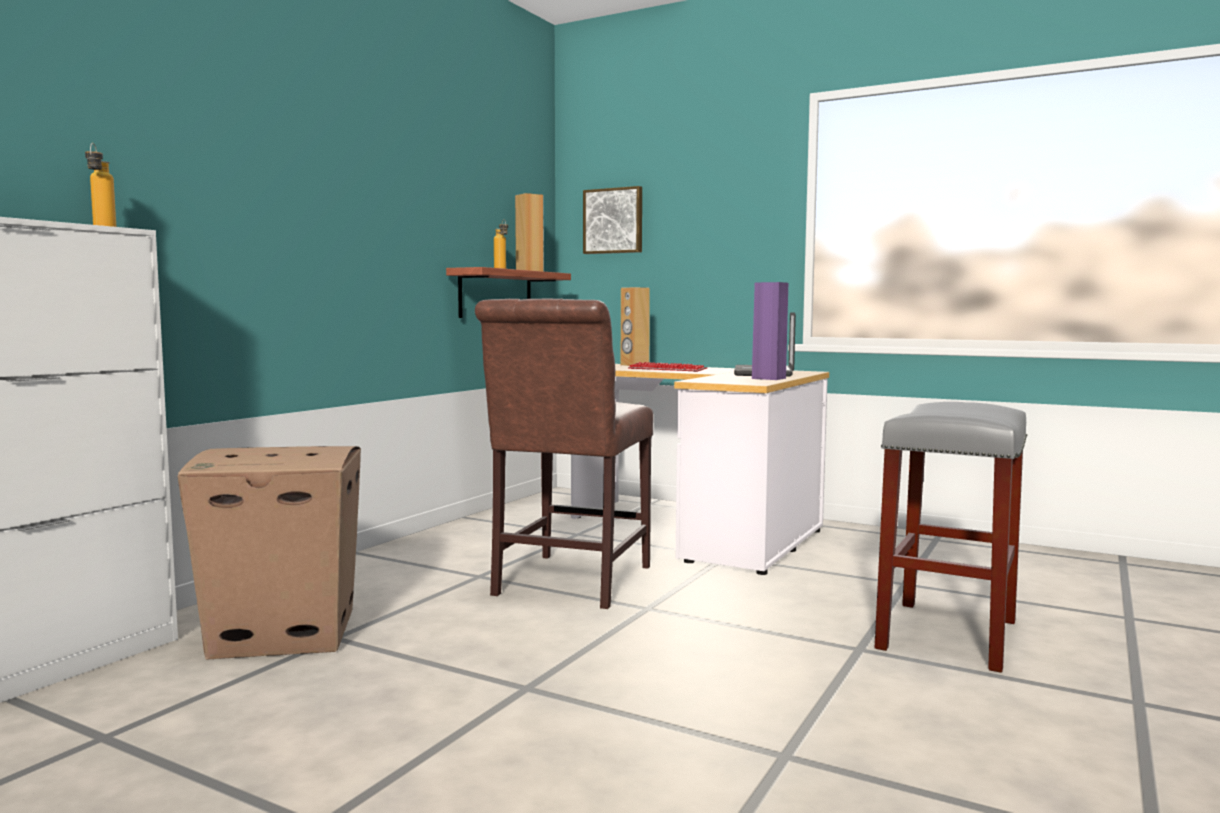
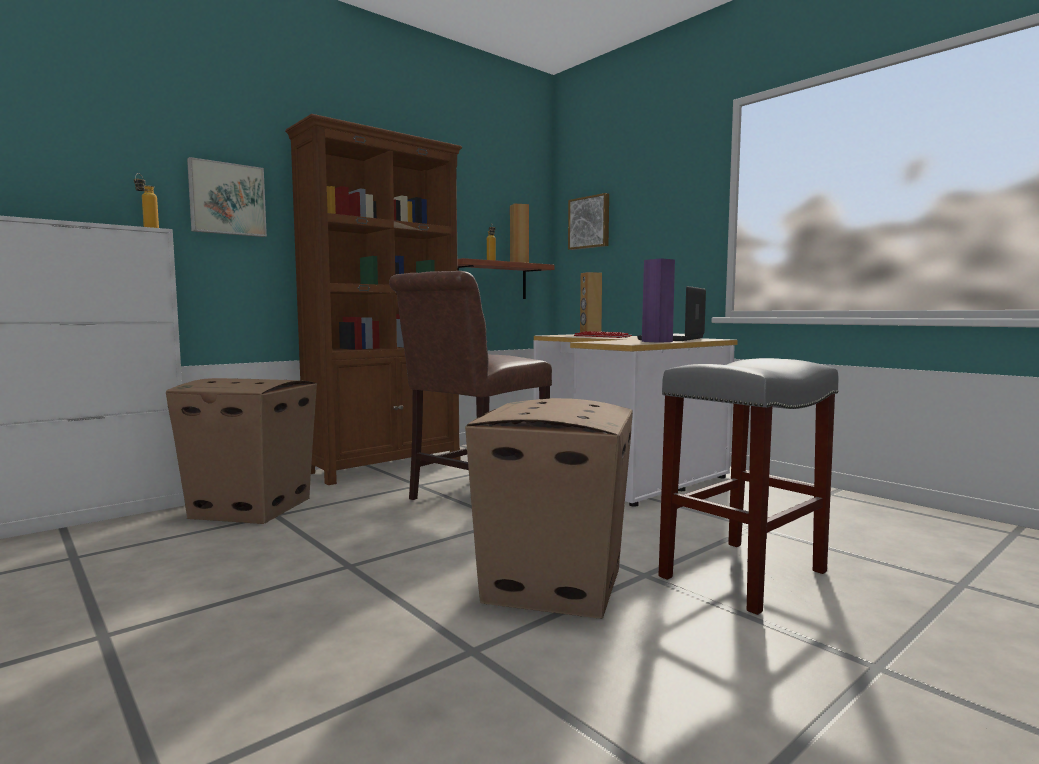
camera: 20 degrees right, 0 degrees up
none -> picture [187,157,267,237]
none -> brown bookcase [285,114,462,485]
none -> cardboard box [465,398,633,619]

